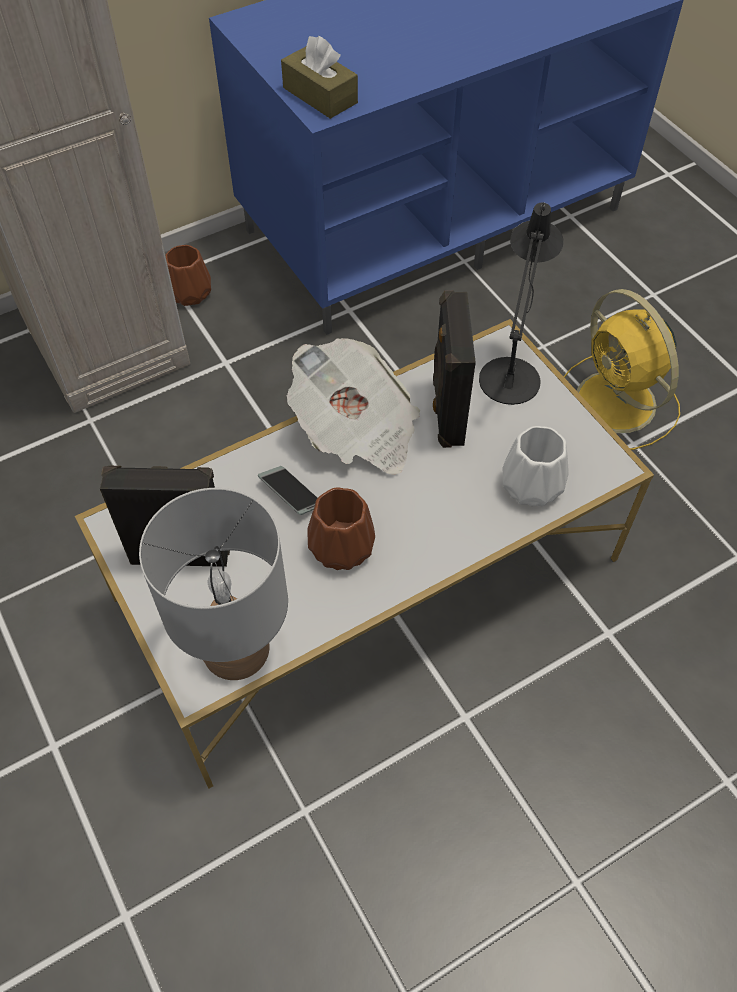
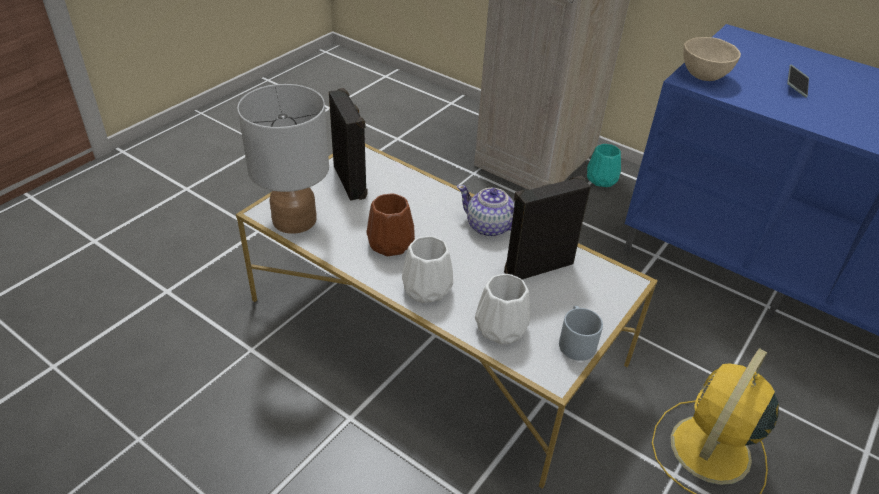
camera: 65 degrees right, 15 degrees down
brown vase [165,245,211,306] -> turquoise vase [587,144,621,187]
phone [258,466,317,515] -> phone moved to [787,64,809,98]
brown tissue box [281,36,358,119] -> beige bowl [683,37,741,81]
newspaper [287,338,420,475] -> teapot [457,185,515,237]
black table lamp [479,202,564,405] -> none
none -> white vase [402,236,453,303]
none -> grey mug [559,306,603,361]

